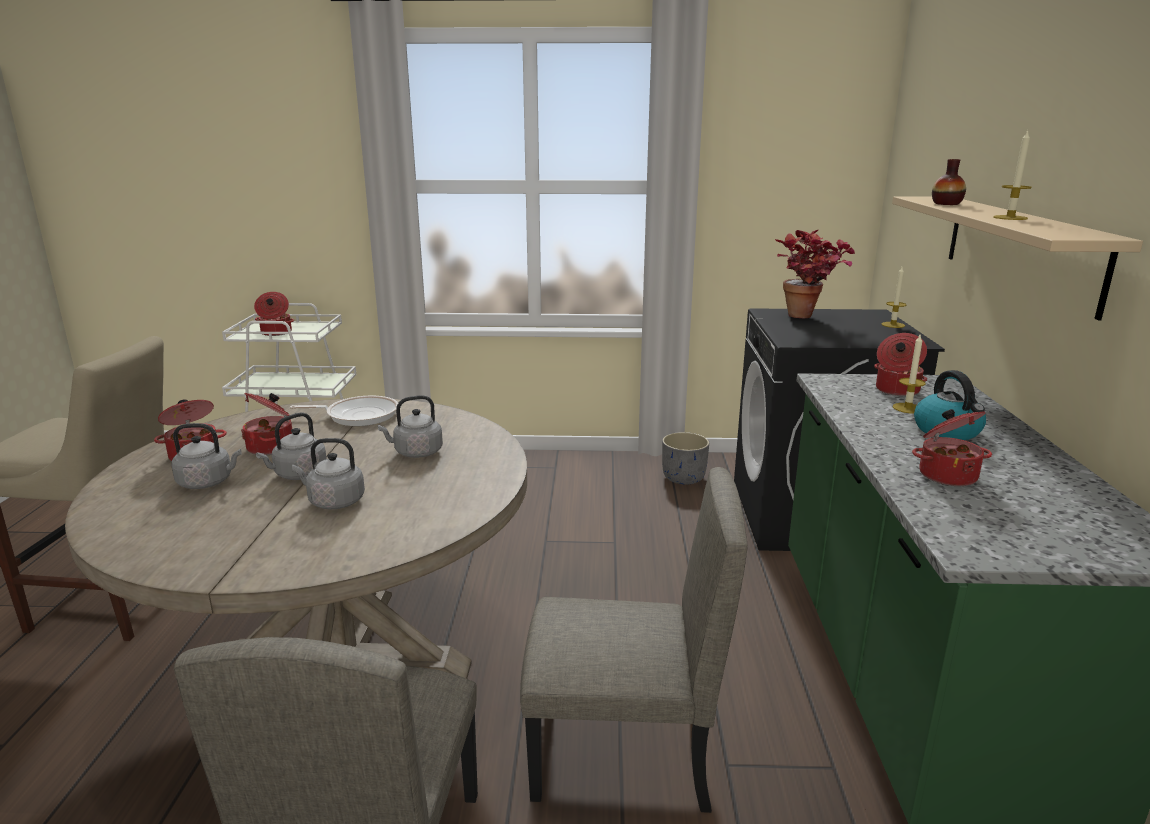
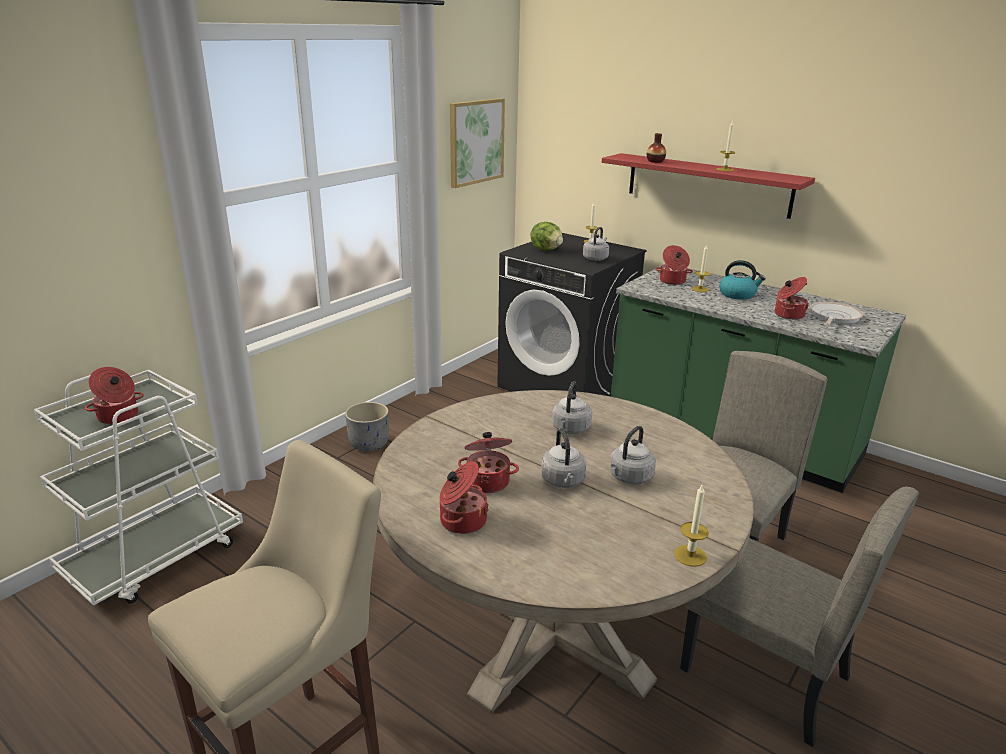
camera: 55 degrees left, 5 degrees up
grey kettle [171,423,241,489] -> grey kettle moved to [583,227,609,261]
frying pan [290,396,398,426] -> frying pan moved to [810,302,864,325]
grey planter [662,432,709,485] -> grey planter moved to [345,402,389,451]
potted plant [775,230,855,318] -> lettuce [531,222,563,251]
beige shelf [892,196,1143,320] -> red shelf [602,153,815,219]
none -> picture [450,98,505,188]
none -> candle [674,485,709,567]

